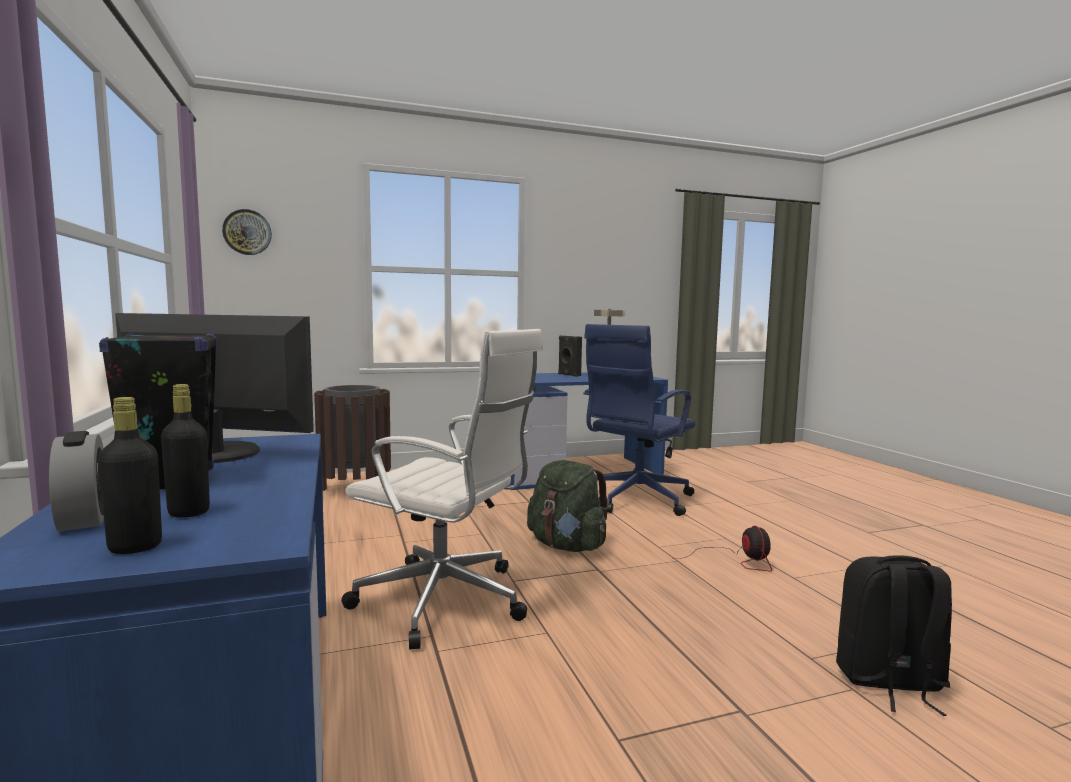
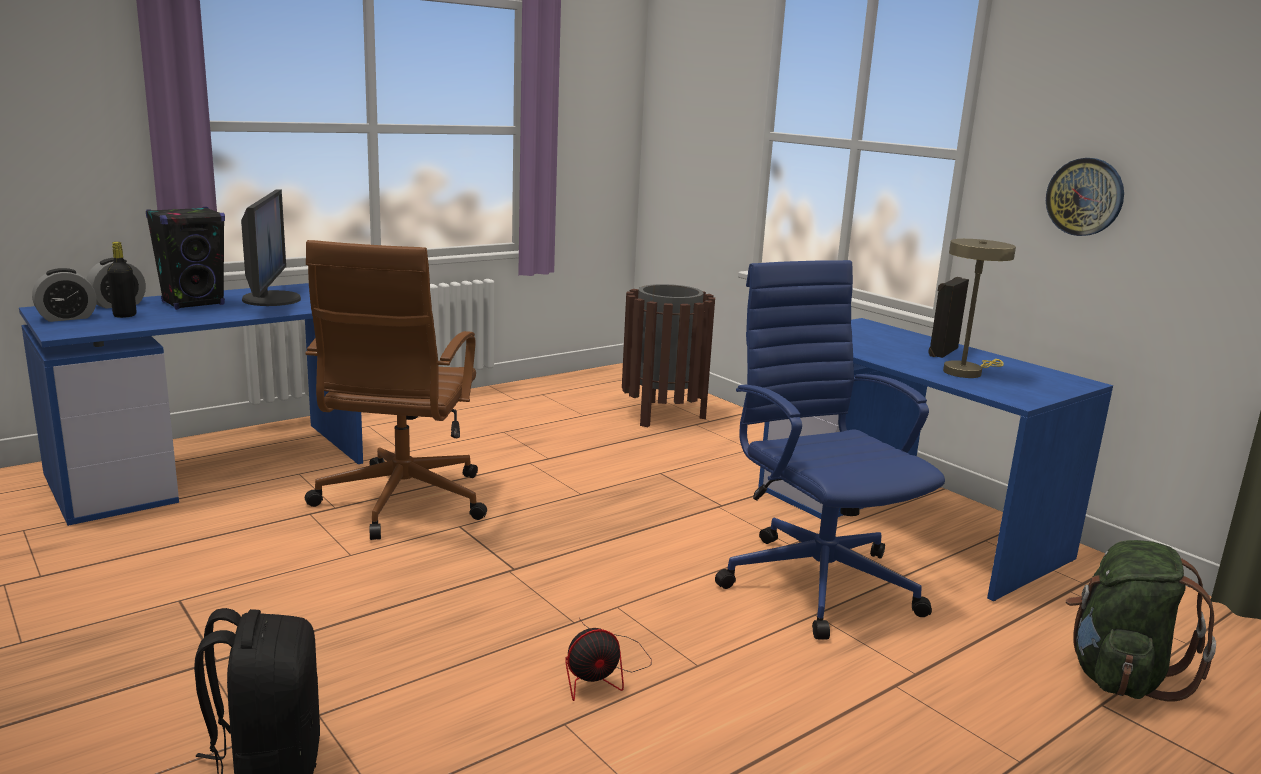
camera: 70 degrees right, 10 degrees up
black bottle [98,397,162,554] -> alarm clock [32,268,97,322]
wall clock [222,209,272,255] -> wall clock moved to [1046,158,1124,236]
white office chair [341,329,543,650] -> brown office chair [305,240,487,540]
green backpack [527,460,609,552] -> green backpack moved to [1066,540,1216,702]
blue office chair [583,324,696,516] -> blue office chair turned 45 degrees clockwise [715,260,945,640]

